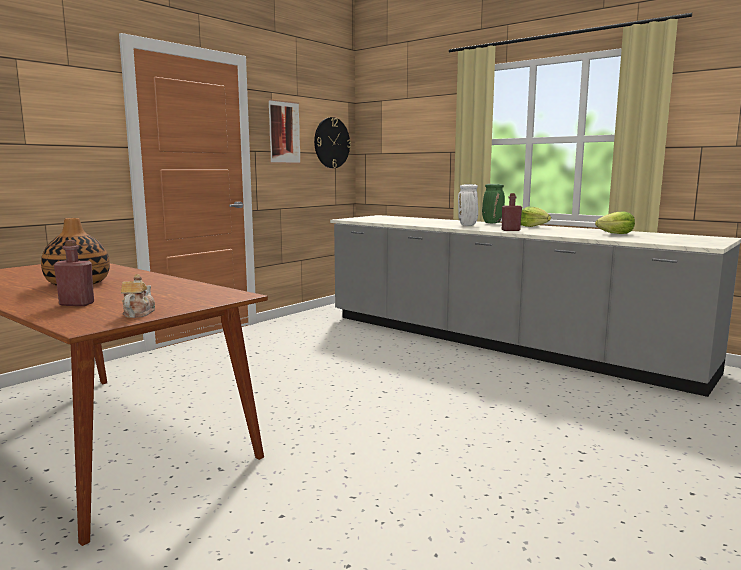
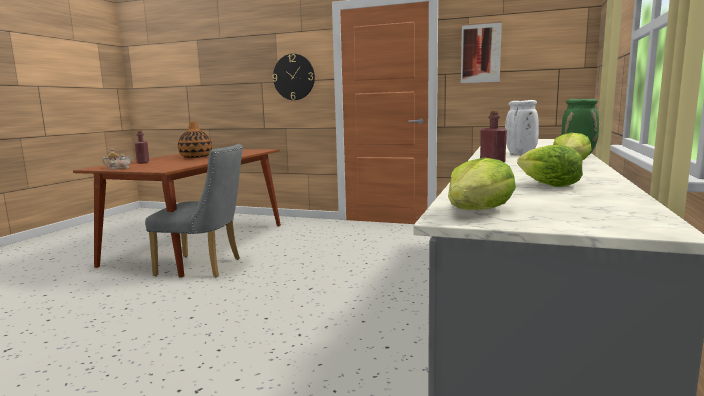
camera: 70 degrees right, 0 degrees up
wall clock [314,117,351,168] -> wall clock moved to [273,54,315,100]
none -> grey chair [145,144,243,277]
none -> lettuce [448,158,516,210]

